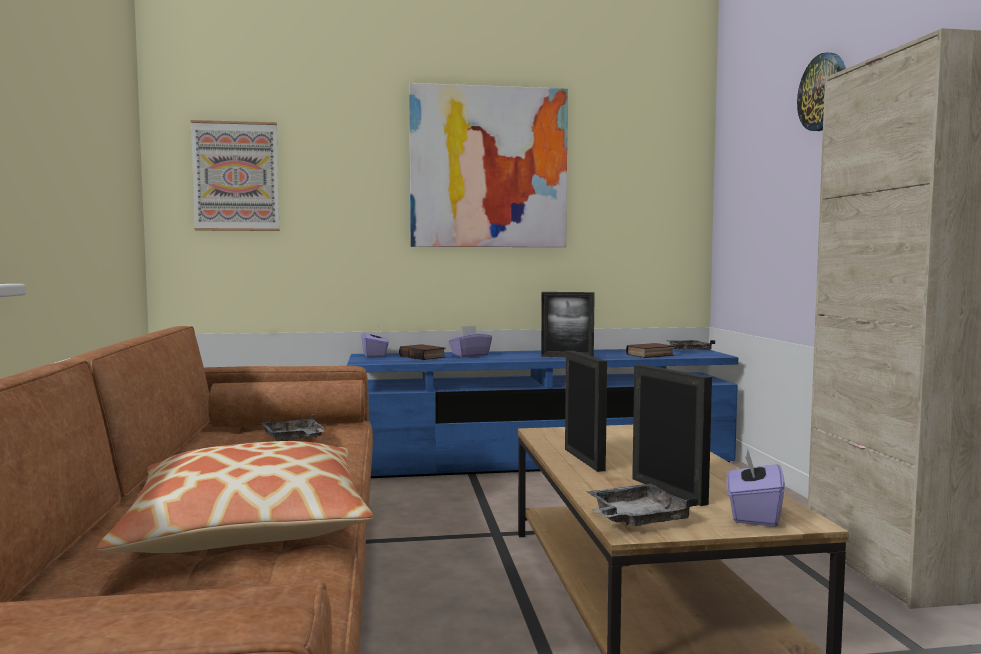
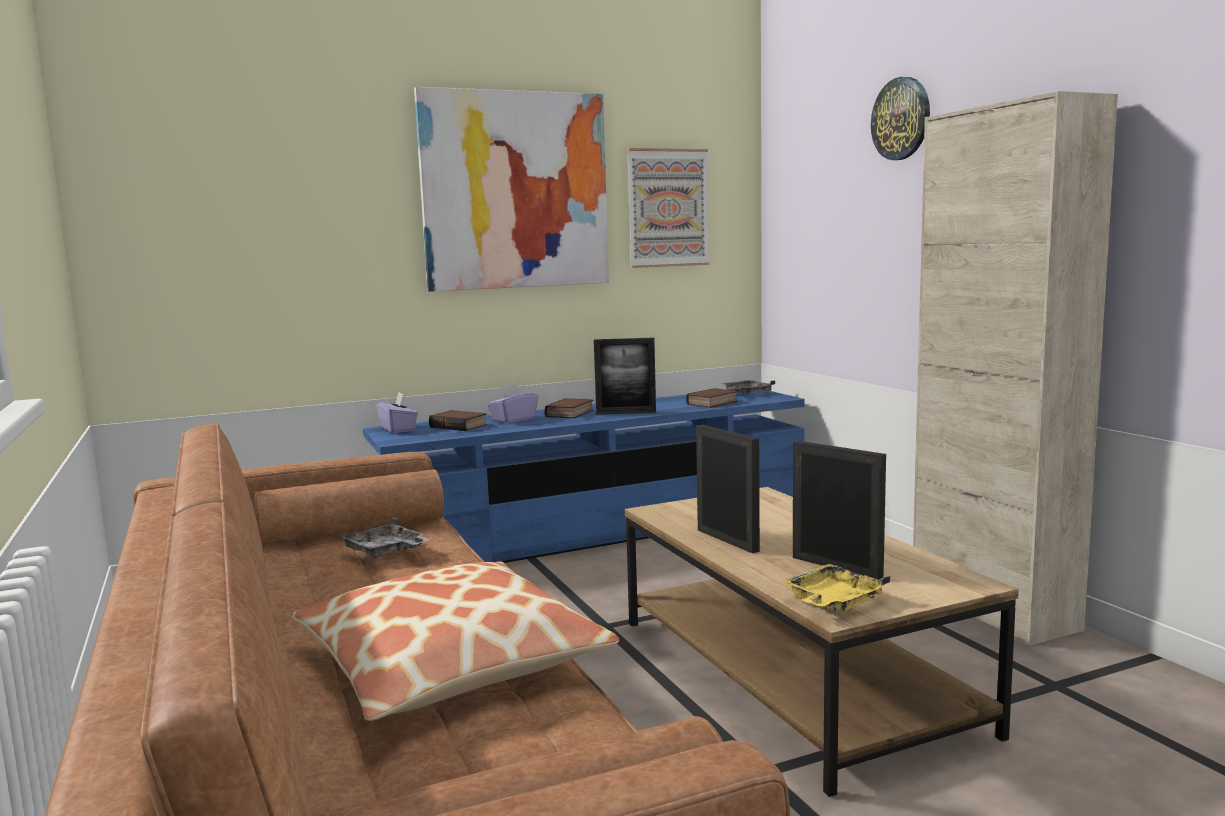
camera: 15 degrees left, 5 degrees up
picture [190,120,280,231] -> picture moved to [627,148,709,268]
grey tray [587,484,698,526] -> yellow tray [781,564,890,611]
purple tissue box [726,449,785,527] -> none
none -> book [545,398,593,419]

